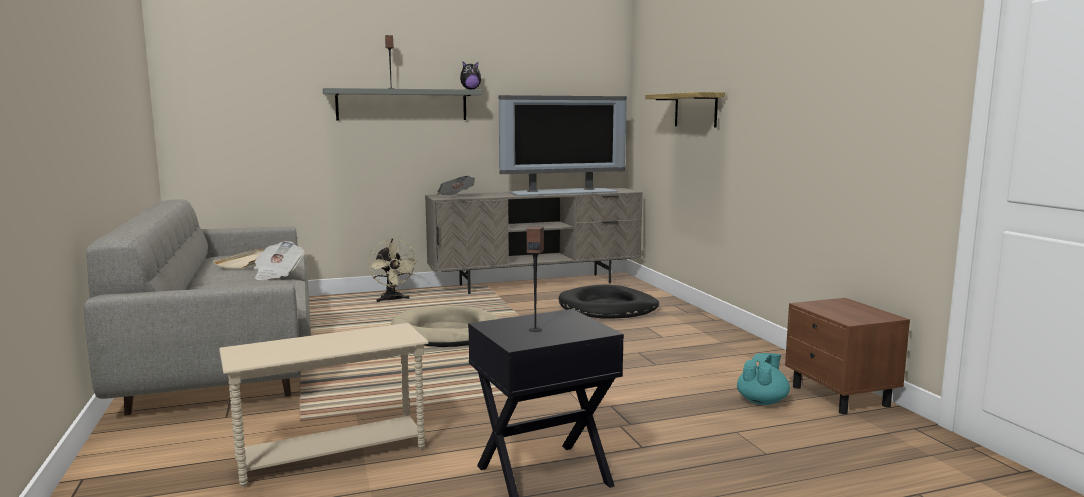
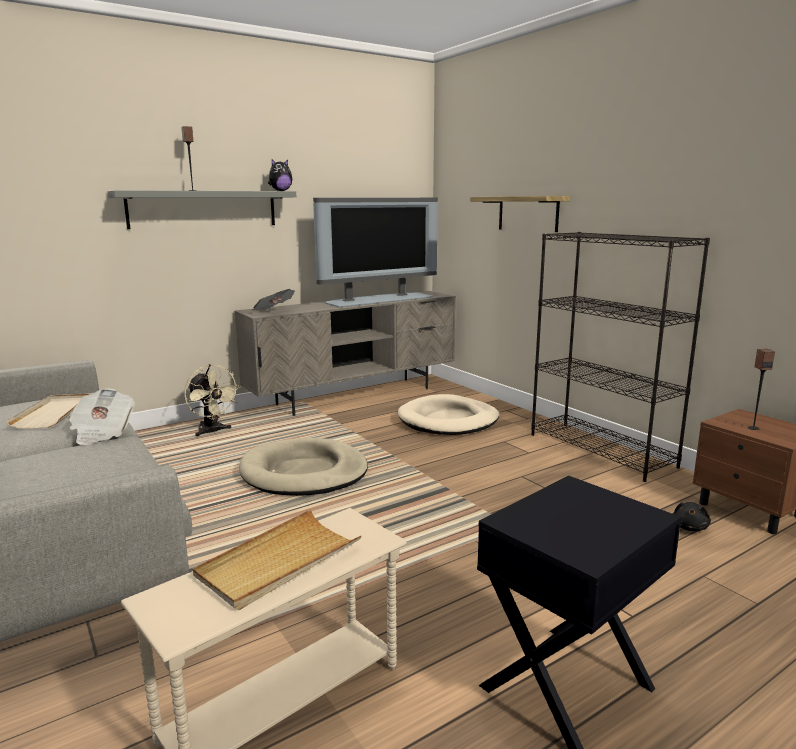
camera: 15 degrees left, 5 degrees up
speaker [527,227,544,332] -> speaker moved to [748,349,775,430]
black dog bed [559,284,659,319] -> beige dog bed [398,394,499,435]
turquoise teapot [737,353,790,405] -> black plush toy [673,502,711,531]
none -> beige tray [193,509,361,610]
none -> black bookcase [531,232,710,482]

